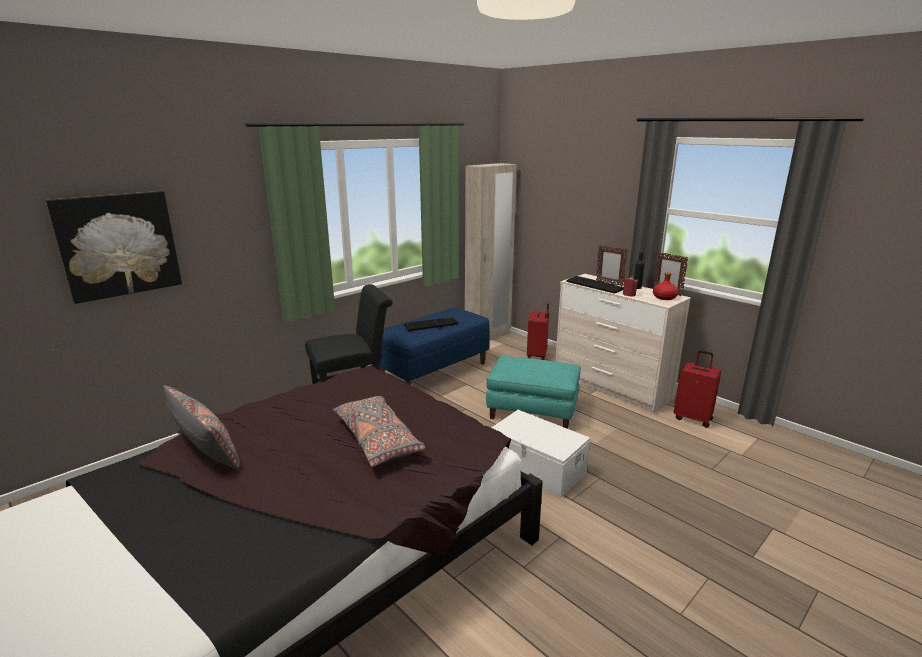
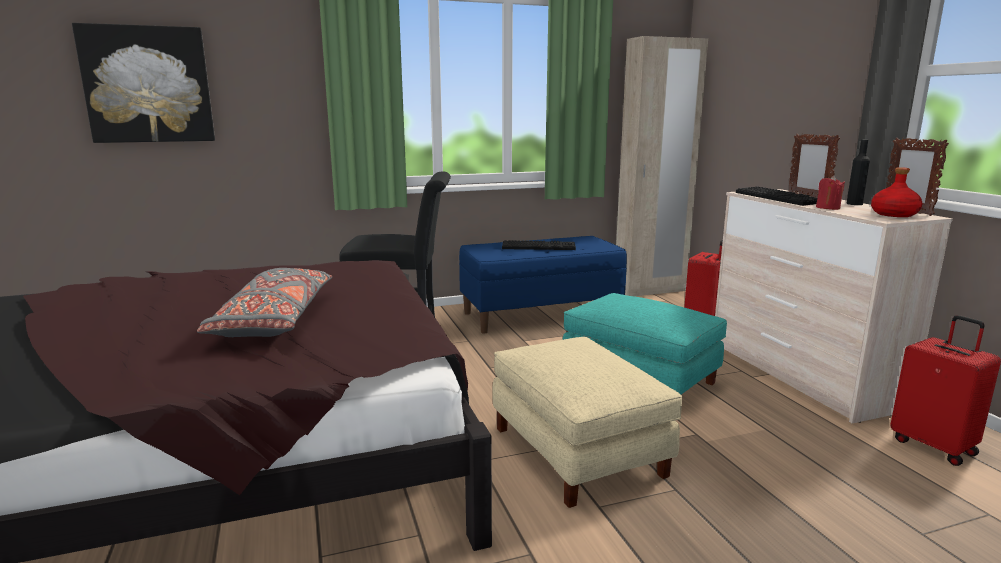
camera: 25 degrees right, 5 degrees down
grey pillow [163,385,240,469] -> none
white storage box [491,410,590,498] -> beige ottoman [492,337,682,508]

